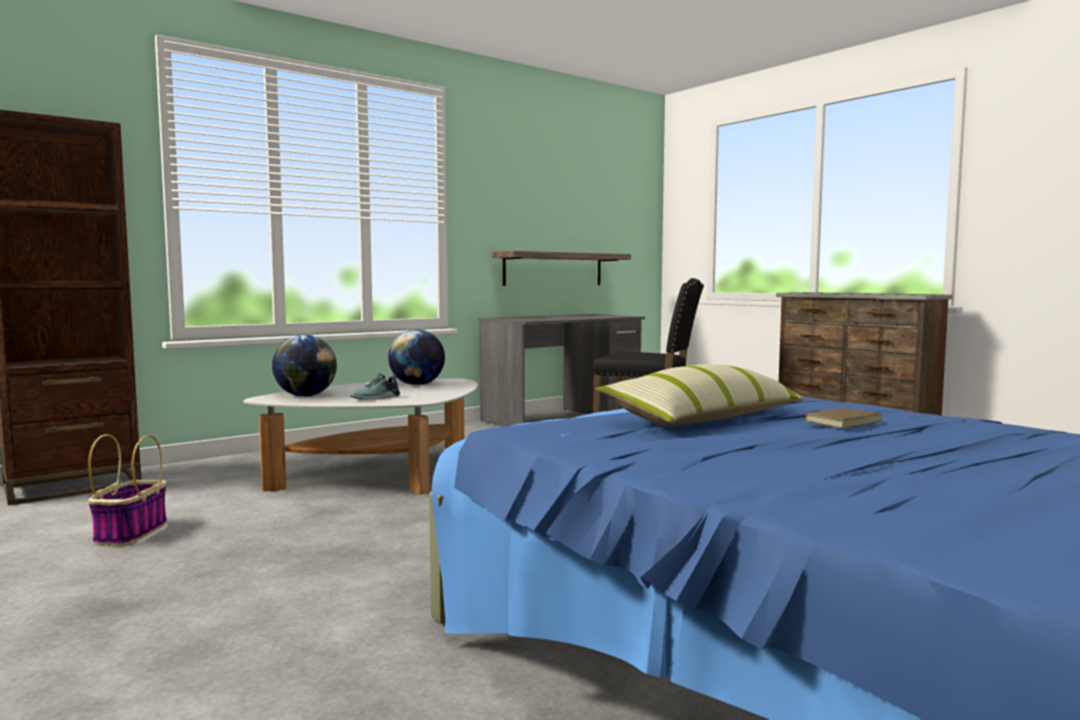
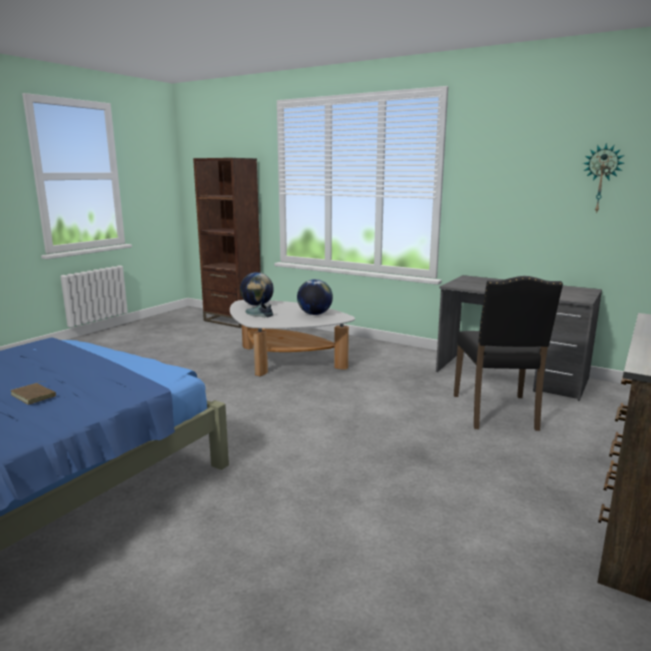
camera: 70 degrees right, 10 degrees up
basket [88,434,167,546] -> none
shelf [492,251,631,286] -> none
pillow [596,364,805,426] -> none
none -> wall clock [583,143,624,214]

